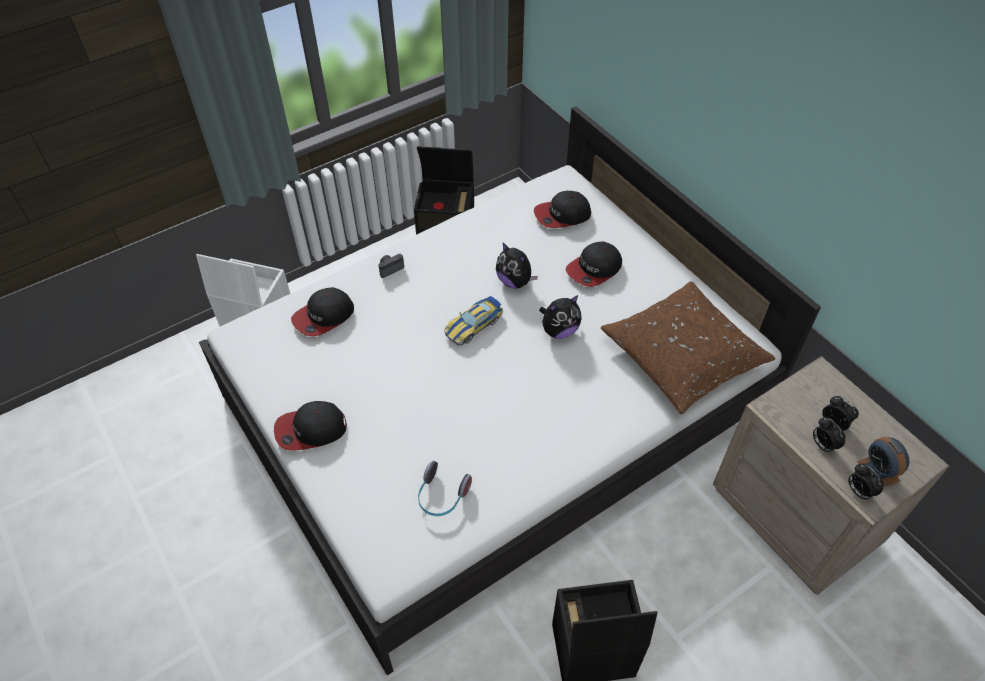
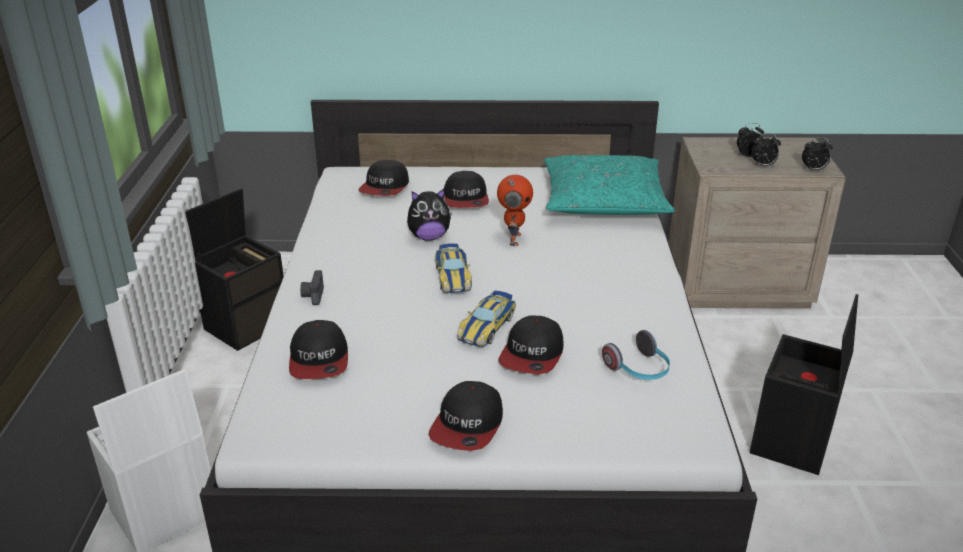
camera: 55 degrees left, 20 degrees down
plush toy [539,295,582,339] -> toy robot [497,175,533,246]
brown pillow [601,281,776,414] -> turquoise pillow [544,155,675,215]
alarm clock [857,437,909,487] -> none
none -> toy car [457,290,516,347]
none -> cap [499,315,563,374]

